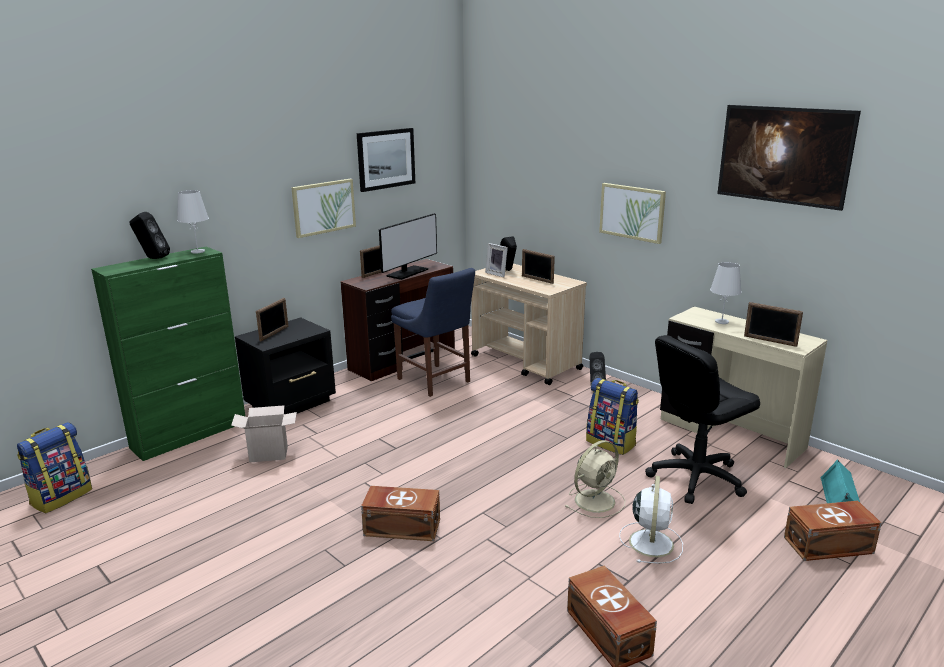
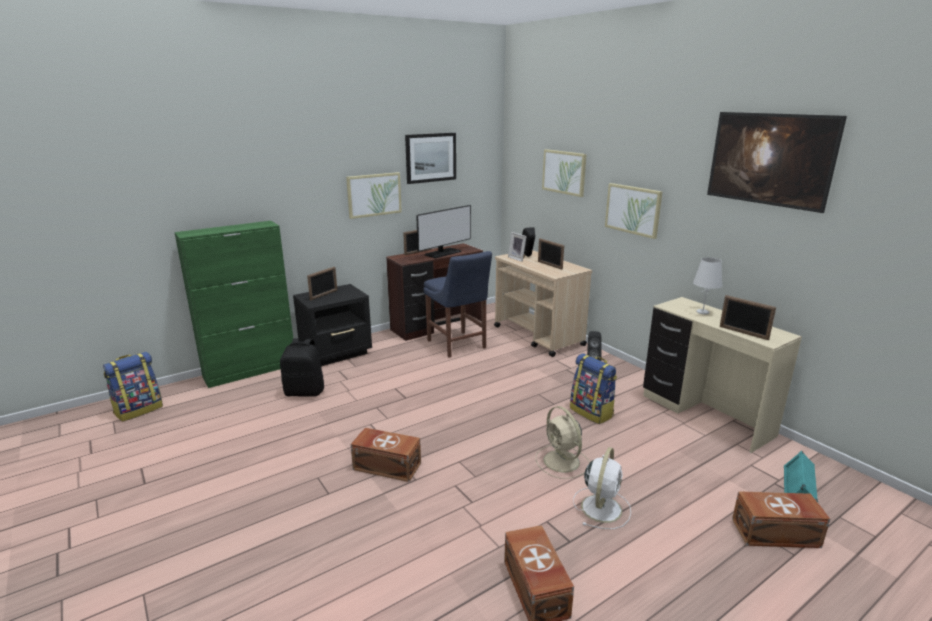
camera: 10 degrees right, 0 degrees up
black speaker [129,212,170,259] -> none
white table lamp [177,190,209,254] -> none
cardboard box [231,405,297,462] -> black backpack [280,339,324,397]
beige fan [565,440,625,518] -> beige fan turned 90 degrees clockwise [535,406,590,479]
black office chair [645,335,760,504] -> none
none -> picture [542,149,587,197]

